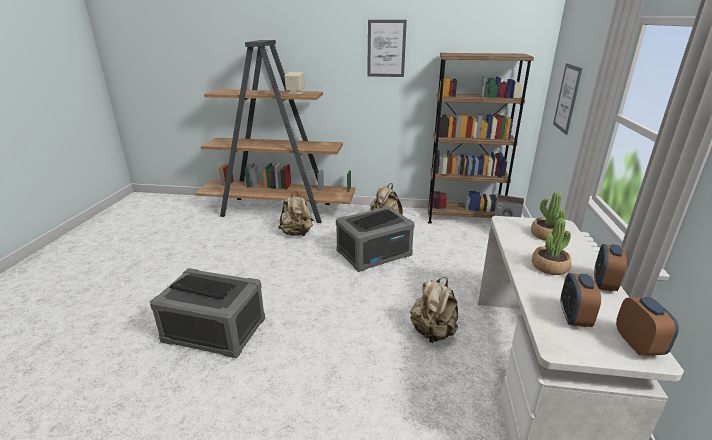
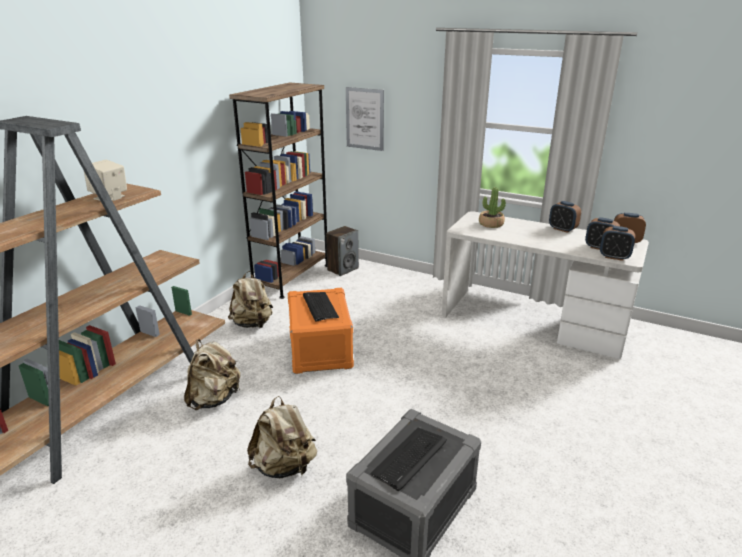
camera: 70 degrees left, 0 degrees up
grey storage box [336,206,415,272] -> orange storage box [288,288,354,374]
picture [367,20,407,77] -> none
beige backpack [410,277,458,343] -> beige backpack moved to [247,396,317,478]
potted plant [532,218,571,275] -> none
none -> alarm clock [600,226,635,261]

